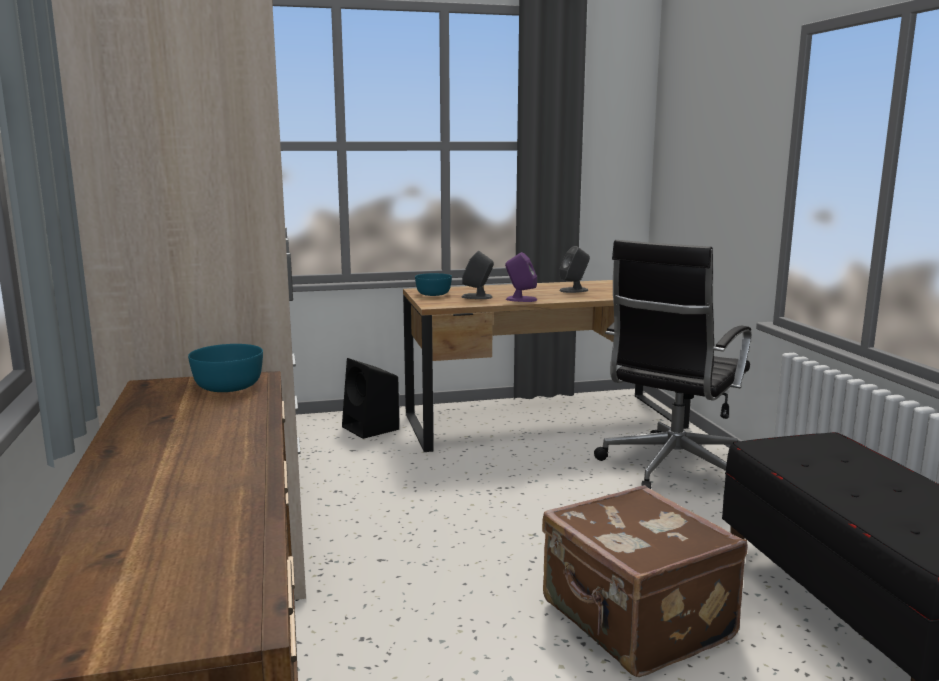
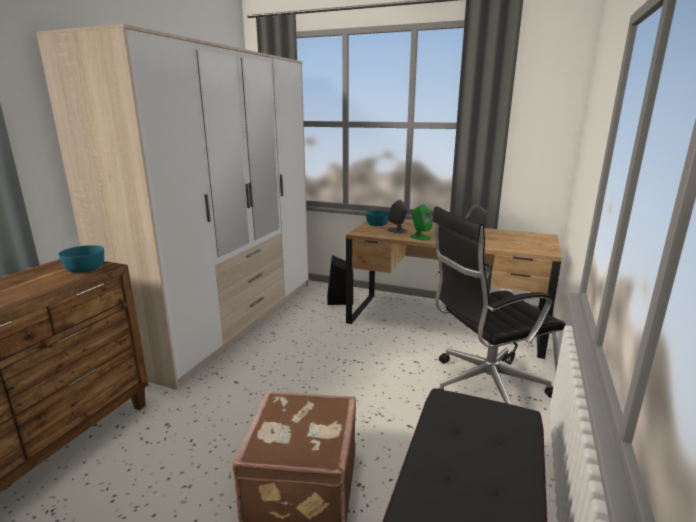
camera: 35 degrees right, 5 degrees up
purple speaker [505,252,537,302] -> green speaker [410,205,433,241]

